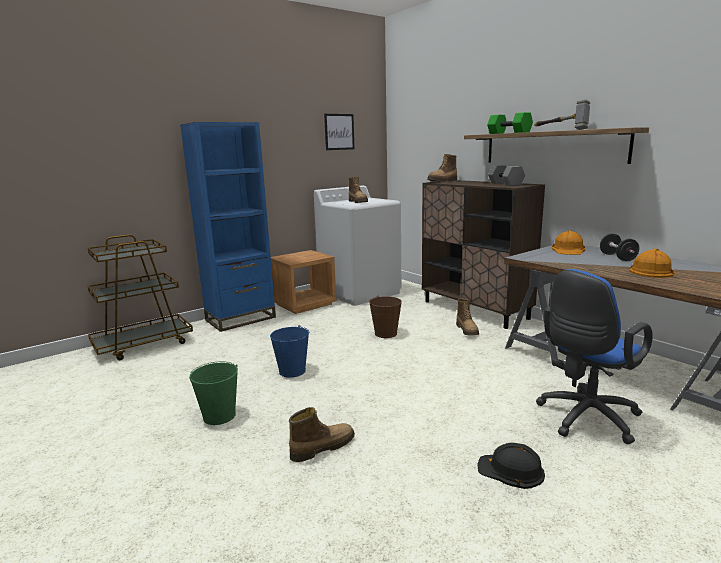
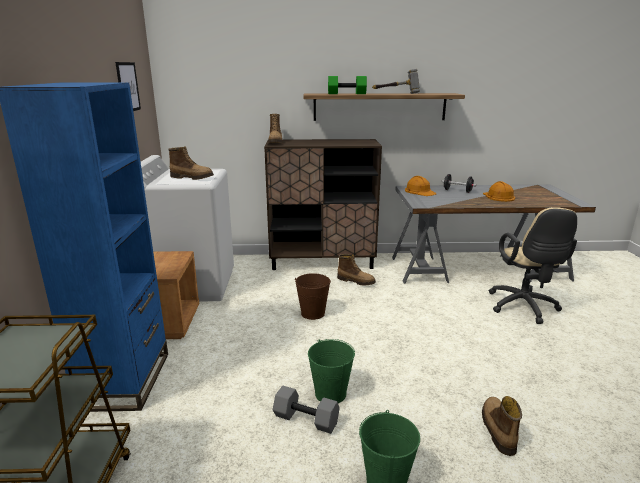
camera: 55 degrees left, 5 degrees up
blue bucket [270,325,309,378] -> green bucket [308,339,355,403]
black hard hat [477,443,545,489] -> none
grey dumbbell [488,165,525,186] -> grey dumbbell moved to [273,386,340,434]
blue office chair [536,269,653,444] -> beige office chair [489,207,577,324]

